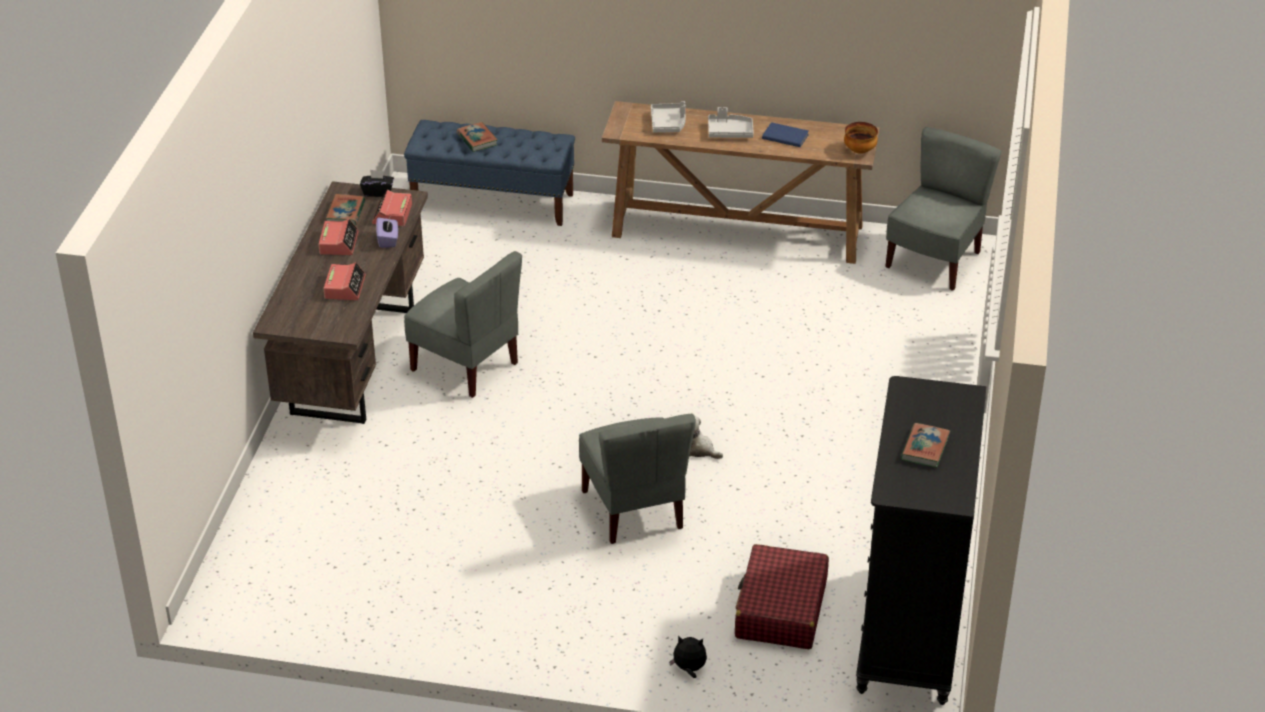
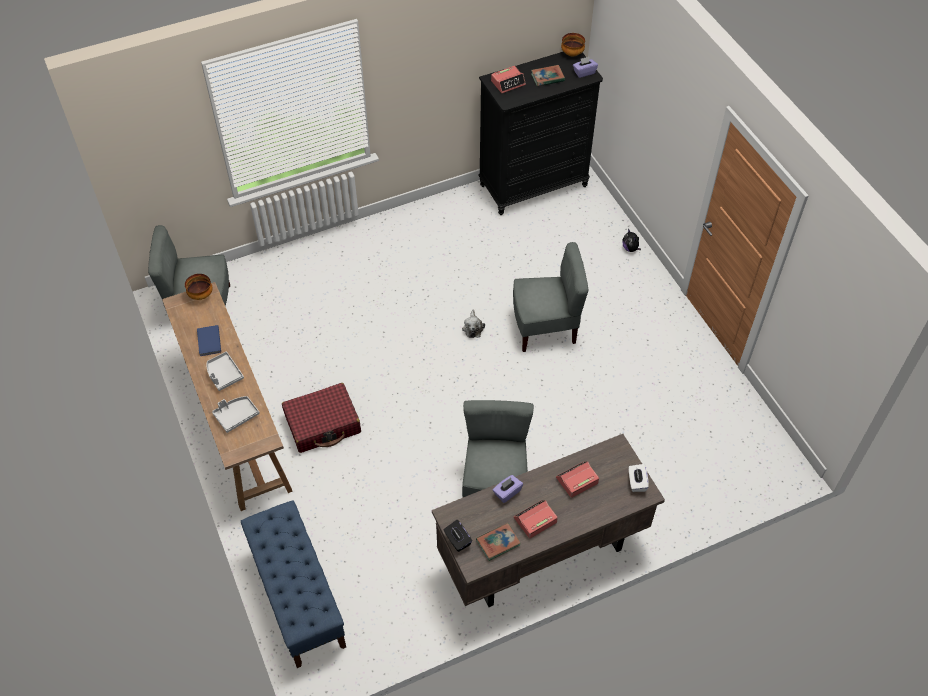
camera: 125 degrees left, 15 degrees up
alarm clock [372,190,412,226] -> alarm clock moved to [491,66,526,93]
book [457,122,498,152] -> none
grey chair [579,414,696,544] -> grey chair turned 45 degrees clockwise [513,242,588,352]
red suitcase [735,544,829,649] -> red suitcase moved to [282,383,361,453]
none -> bowl [561,33,585,56]
none -> purple tissue box [573,57,598,78]
none -> white tissue box [629,464,649,492]

